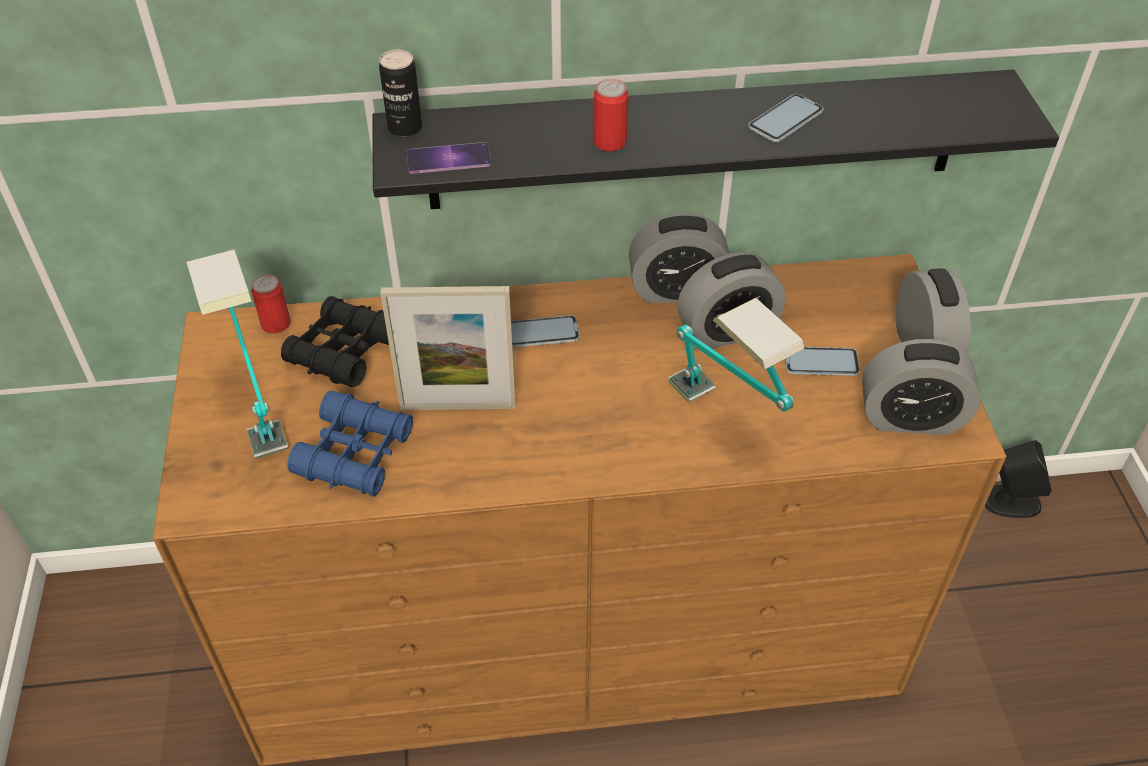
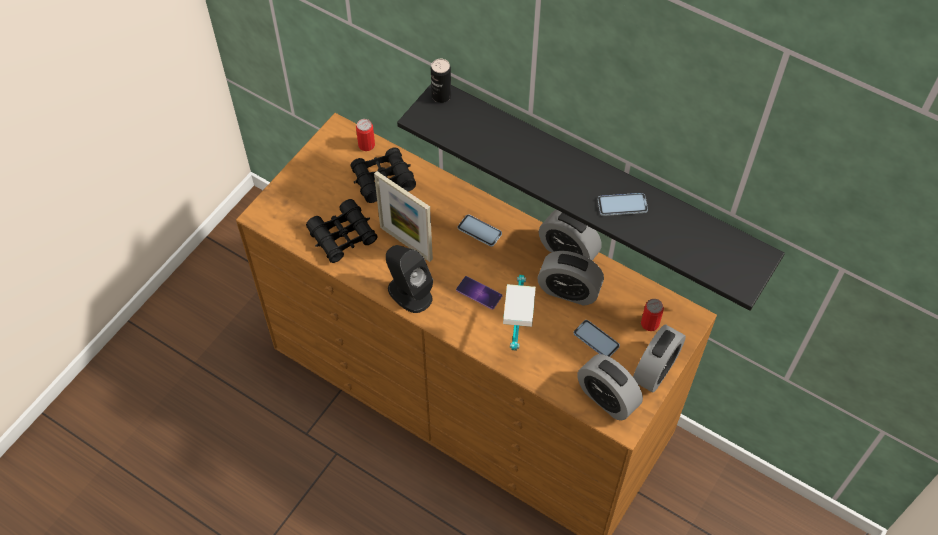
camera: 40 degrees right, 10 degrees up
table lamp [186,249,289,459] -> none
blue binoculars [287,391,413,497] -> black binoculars [306,199,378,263]
phone [407,142,491,174] -> phone moved to [456,276,503,310]
can [593,79,628,151] -> can moved to [641,299,664,331]
black speaker [985,440,1052,518] -> black speaker moved to [386,245,433,313]

